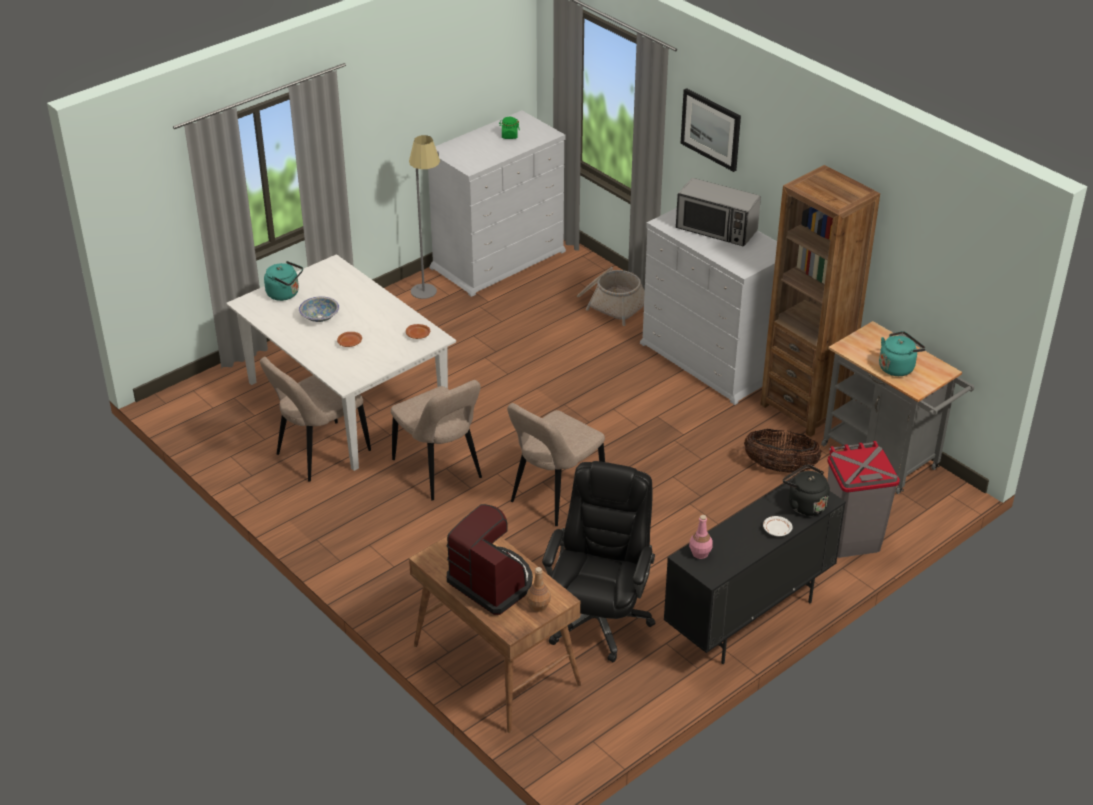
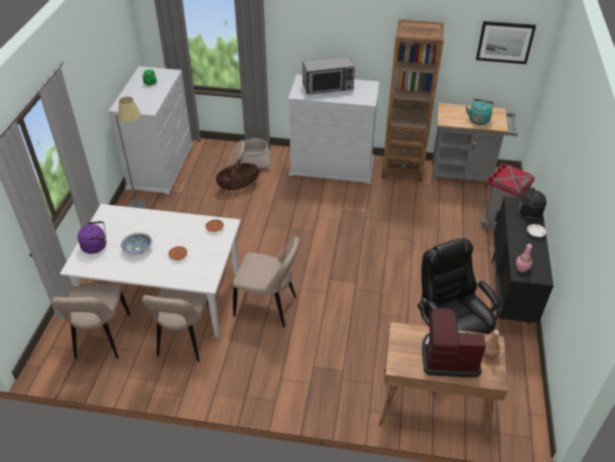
camera: 40 degrees left, 5 degrees up
turquoise kettle [264,261,303,301] -> purple kettle [78,221,106,254]
beige chair [507,403,605,526] -> beige chair moved to [51,283,130,359]
picture [681,88,741,172] -> picture moved to [476,21,536,64]
basket [744,429,822,473] -> basket moved to [215,163,259,190]

